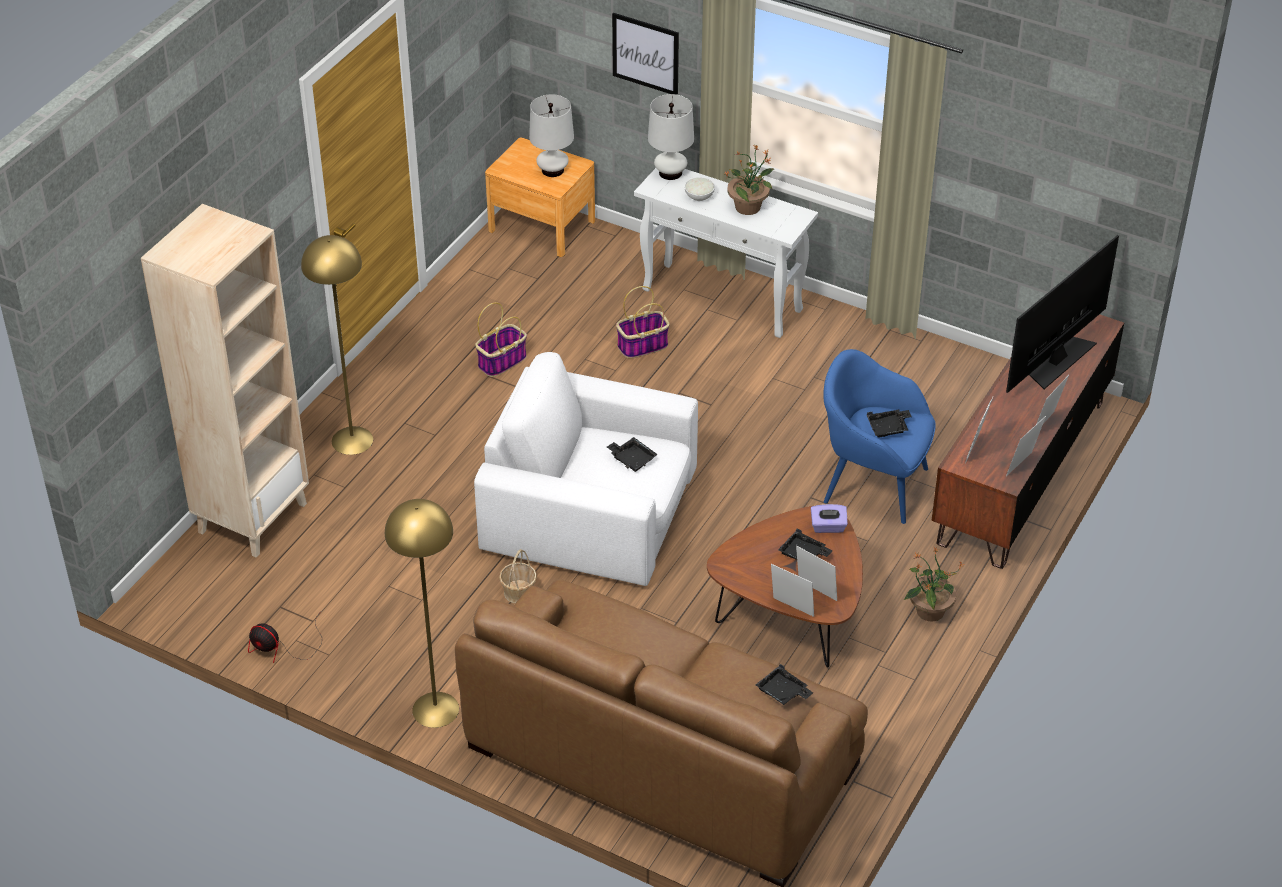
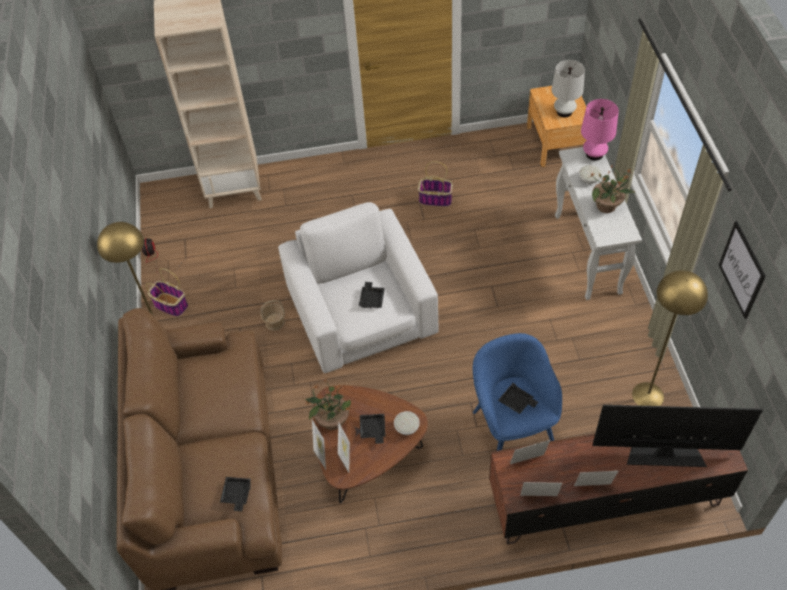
camera: 55 degrees right, 10 degrees up
yellow floor lamp [301,235,373,455] -> yellow floor lamp moved to [632,270,708,406]
picture [612,13,679,95] -> picture moved to [719,221,766,319]
basket [616,286,669,358] -> basket moved to [146,268,188,317]
white table lamp [648,94,694,180] -> pink table lamp [581,99,619,161]
purple tissue box [811,504,848,533] -> white bowl [394,411,420,435]
potted plant [904,546,964,622] -> potted plant moved to [305,379,352,430]

